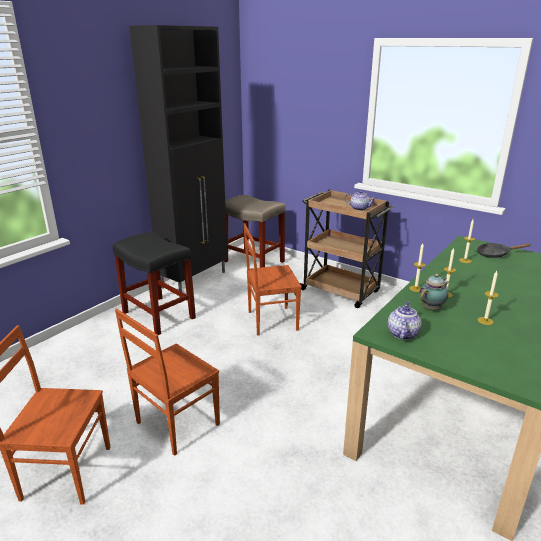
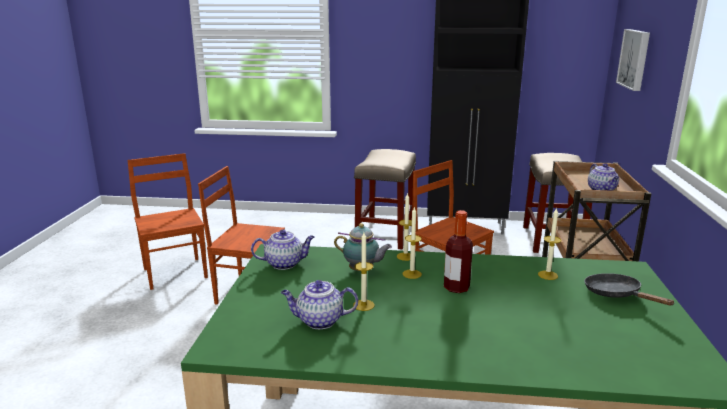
camera: 60 degrees right, 5 degrees down
black stool [113,232,196,335] -> beige stool [354,149,416,249]
none -> teapot [281,280,358,329]
none -> bottle [444,210,473,293]
none -> picture [616,29,650,91]

